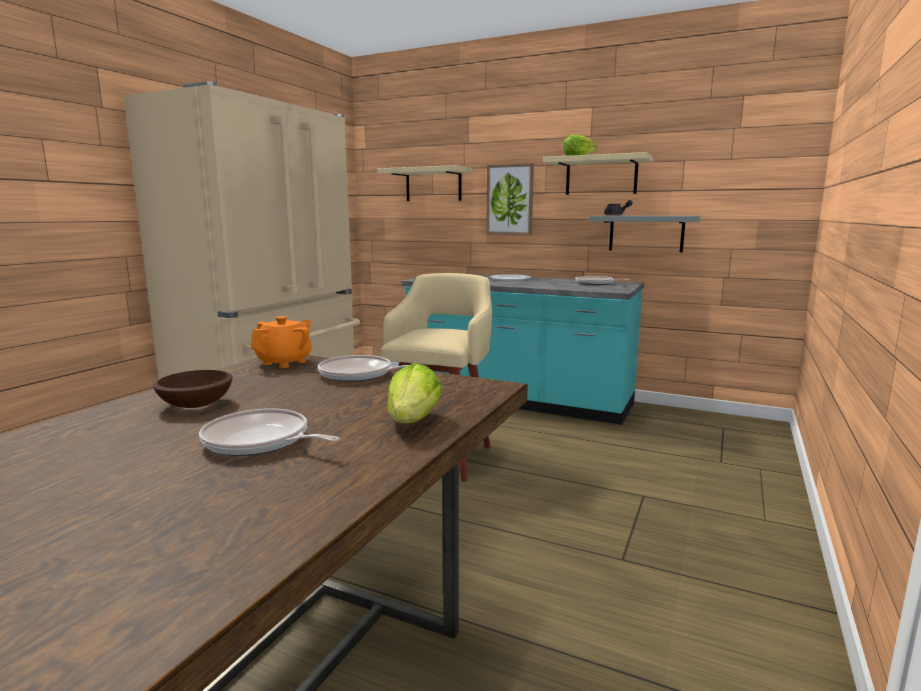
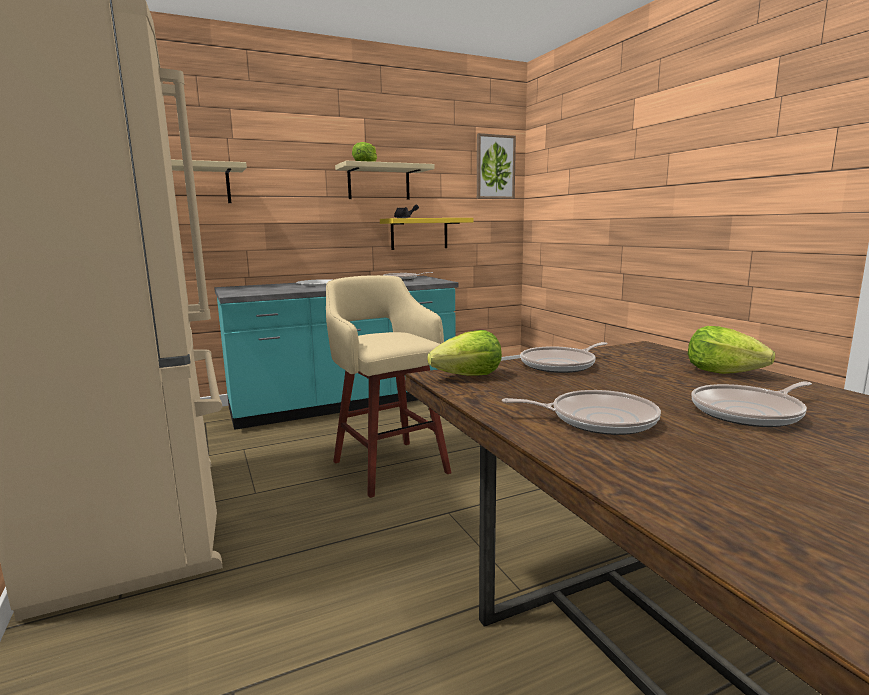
camera: 50 degrees left, 0 degrees up
brown bowl [153,370,233,408] -> frying pan [502,390,661,435]
orange teapot [250,316,312,368] -> lettuce [427,330,502,376]
picture [486,163,534,235] -> picture moved to [477,133,516,199]
grey shelf [589,216,701,252] -> yellow shelf [380,218,473,250]

